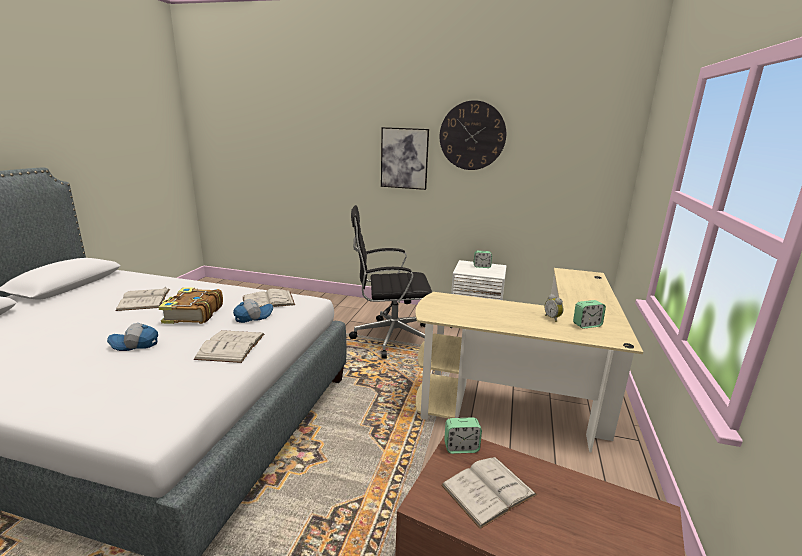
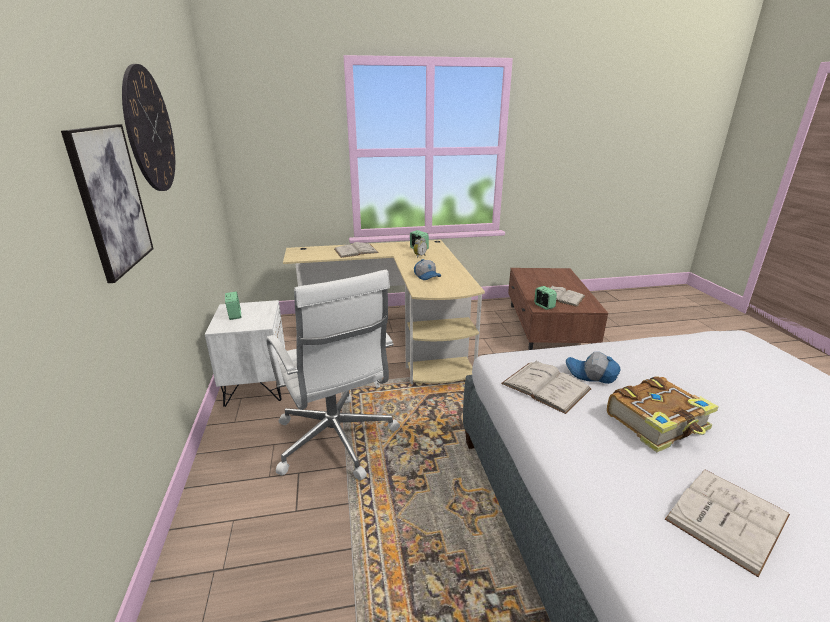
camera: 115 degrees left, 5 degrees up
cap [107,323,158,351] -> cap moved to [414,259,441,280]
white book [193,330,264,363] -> white book moved to [334,242,379,258]
black office chair [349,205,432,359] -> white office chair [266,270,400,480]

